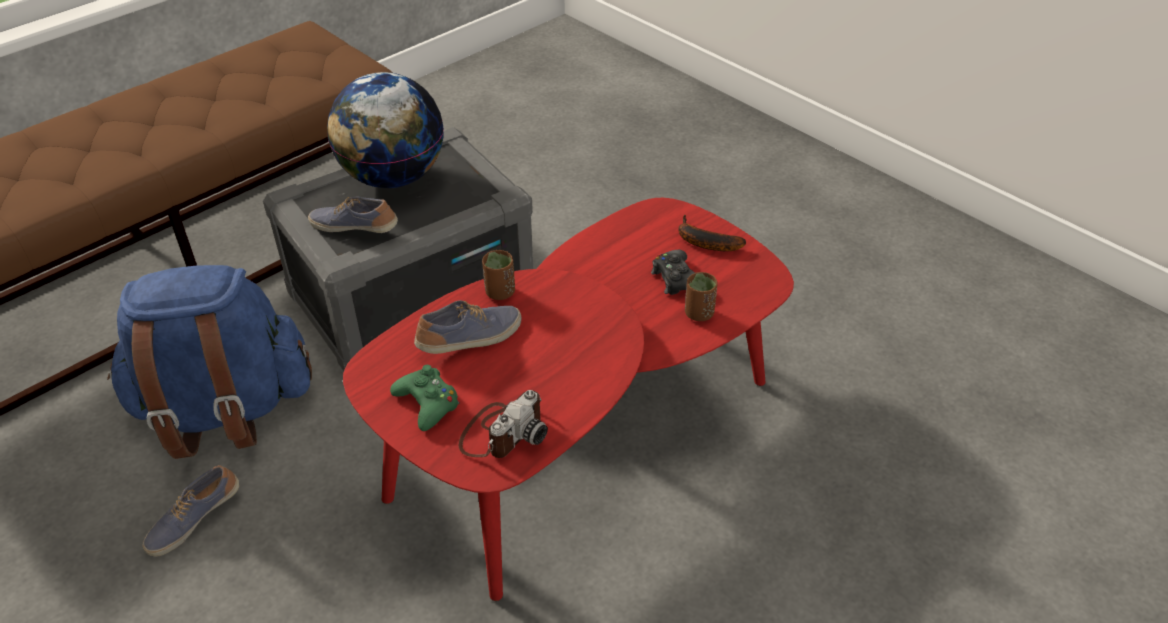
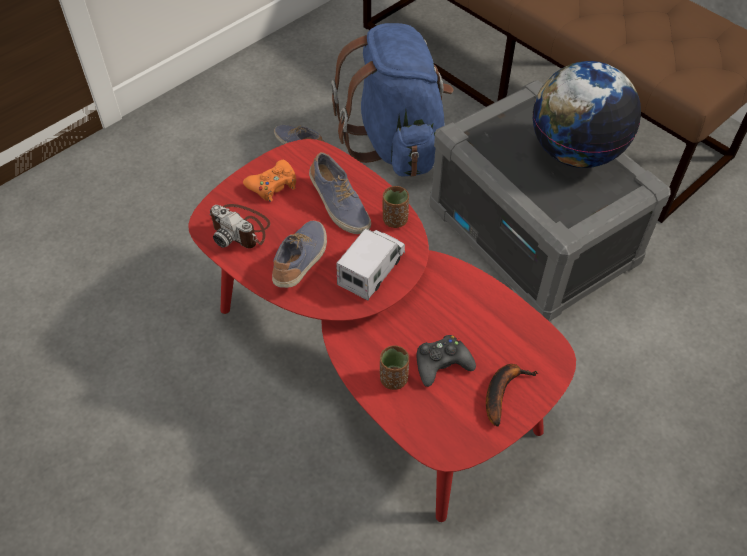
camera: 90 degrees right, 10 degrees up
shoe [308,197,398,233] -> shoe moved to [272,221,327,288]
green game controller [390,365,459,431] -> orange game controller [243,160,296,202]
none -> toy truck [336,228,405,300]

